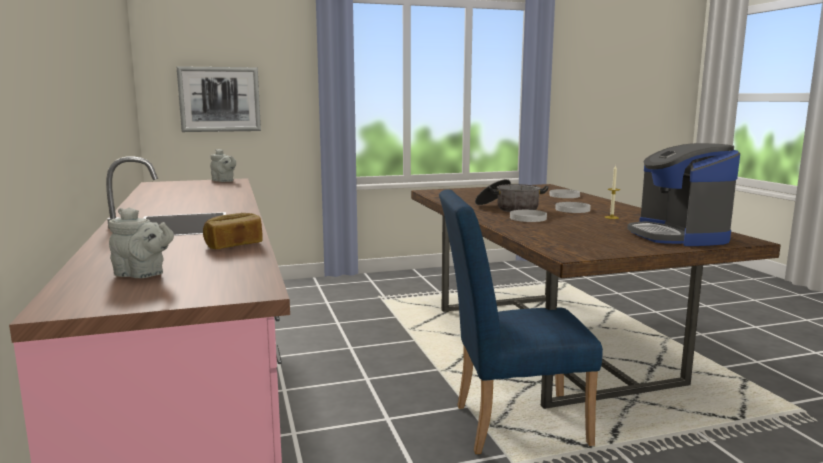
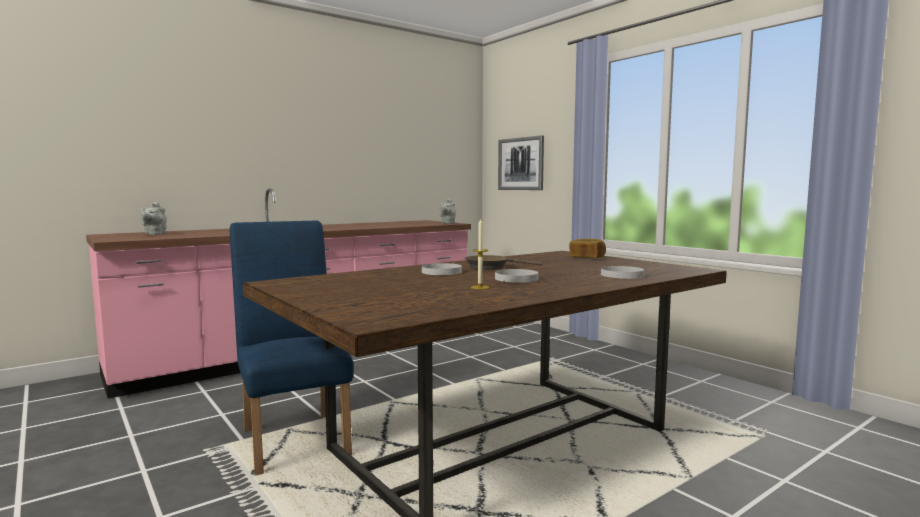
camera: 70 degrees right, 5 degrees down
bread [203,213,263,249] -> bread moved to [569,239,606,258]
cooking pot [475,179,549,212] -> brown frying pan [465,255,542,270]
coffee machine [627,143,740,246] -> none

